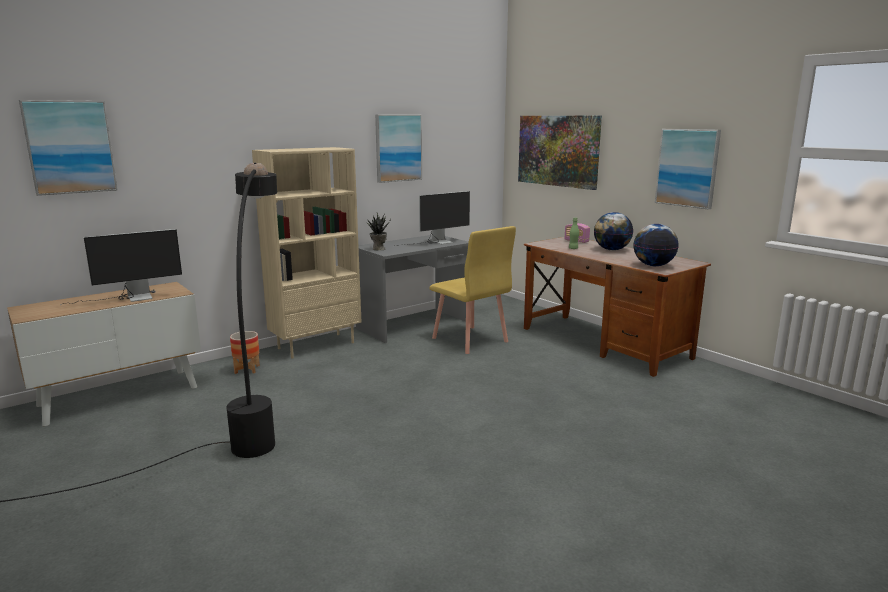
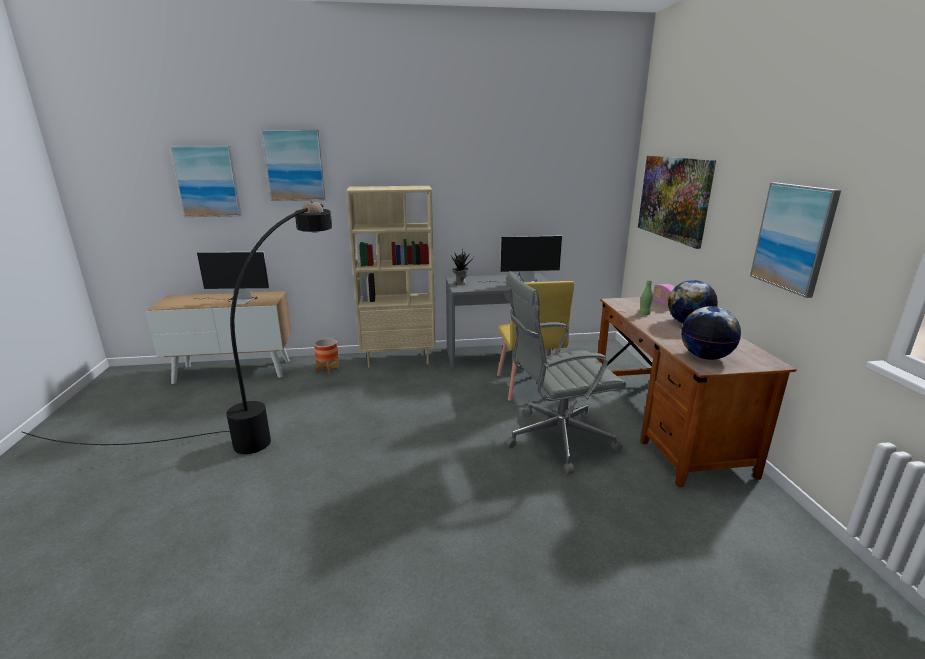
camera: 30 degrees right, 5 degrees up
picture [375,114,422,183] -> picture moved to [261,129,326,201]
none -> grey office chair [505,271,626,474]

